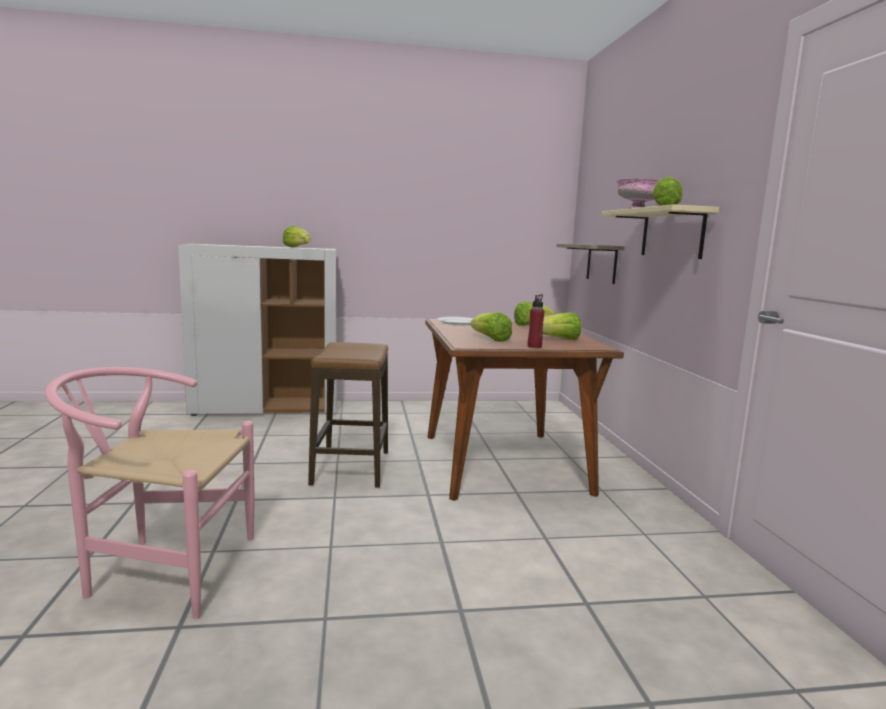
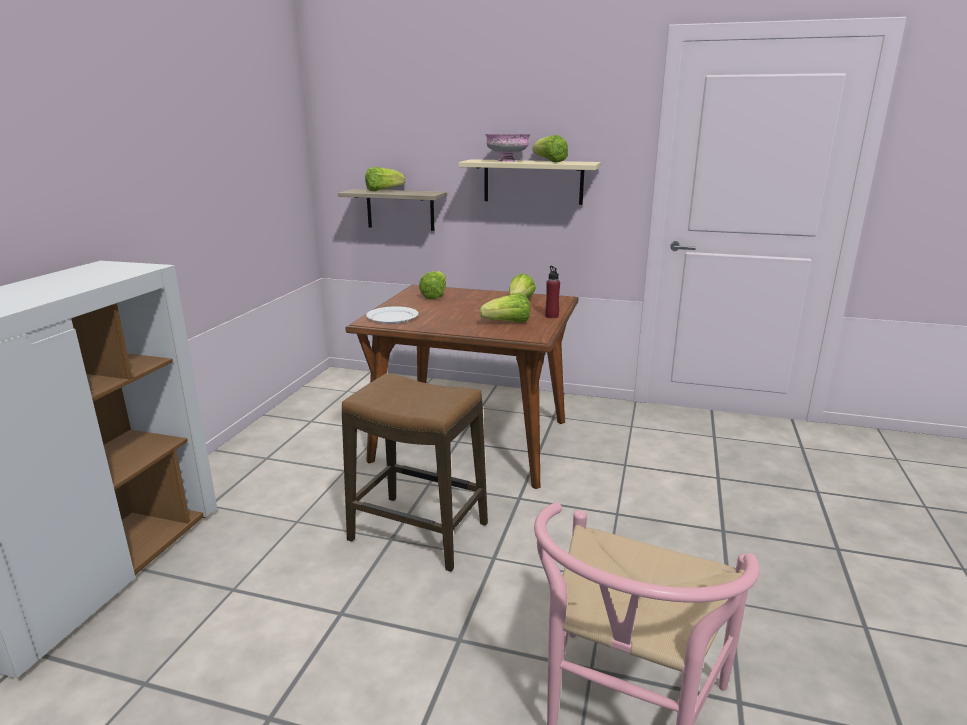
camera: 65 degrees left, 10 degrees up
lettuce [283,226,310,248] -> lettuce moved to [365,167,405,191]

